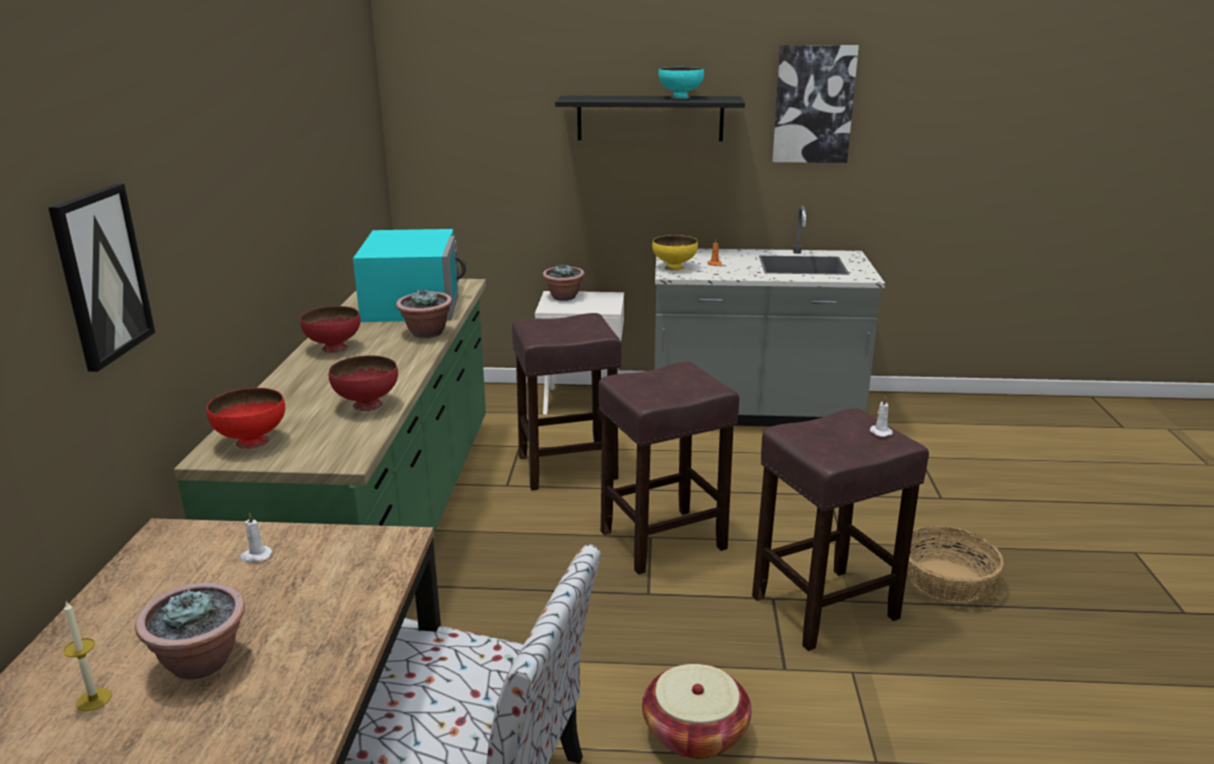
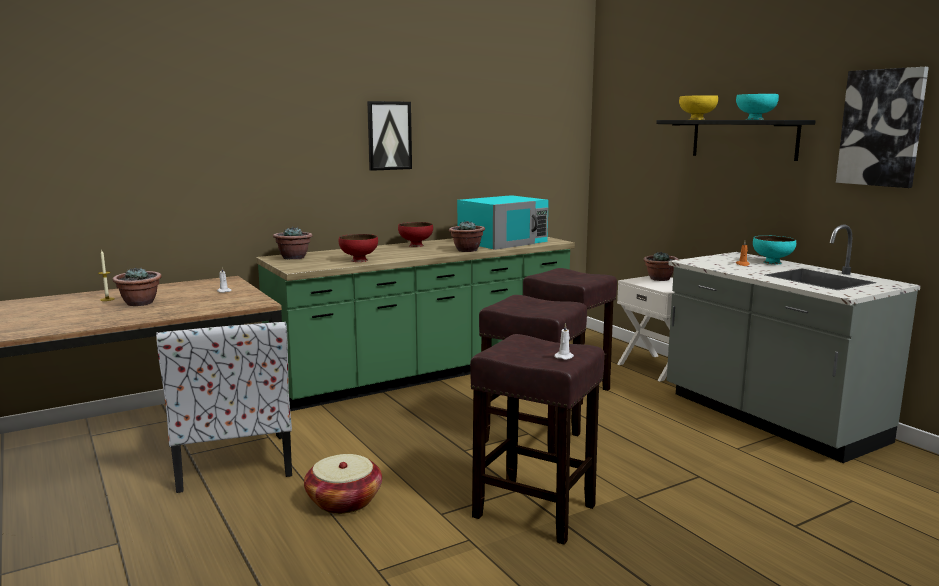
camera: 55 degrees right, 10 degrees down
picture [48,184,155,372] -> picture moved to [367,101,412,171]
red bowl [207,388,285,449] -> potted plant [273,227,313,259]
yellow bowl [652,235,698,271] -> yellow bowl moved to [679,95,718,120]
basket [907,526,1004,603] -> none
none -> turquoise bowl [753,236,796,264]

